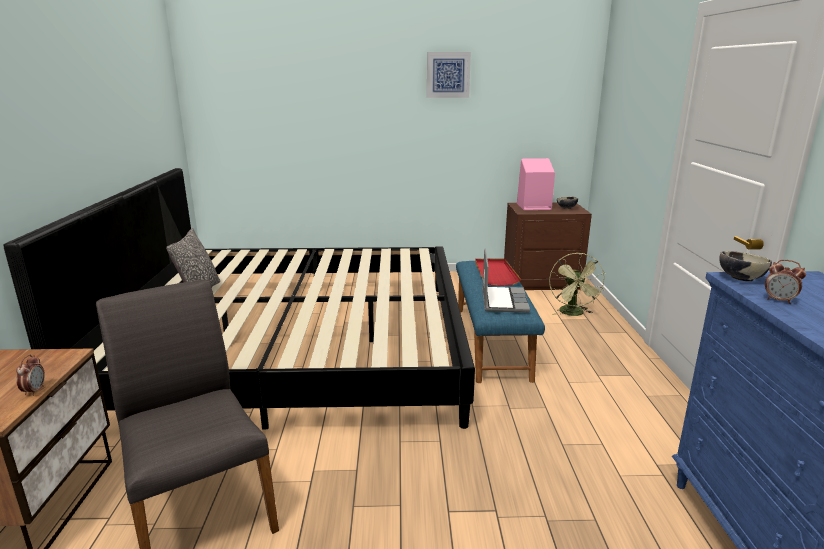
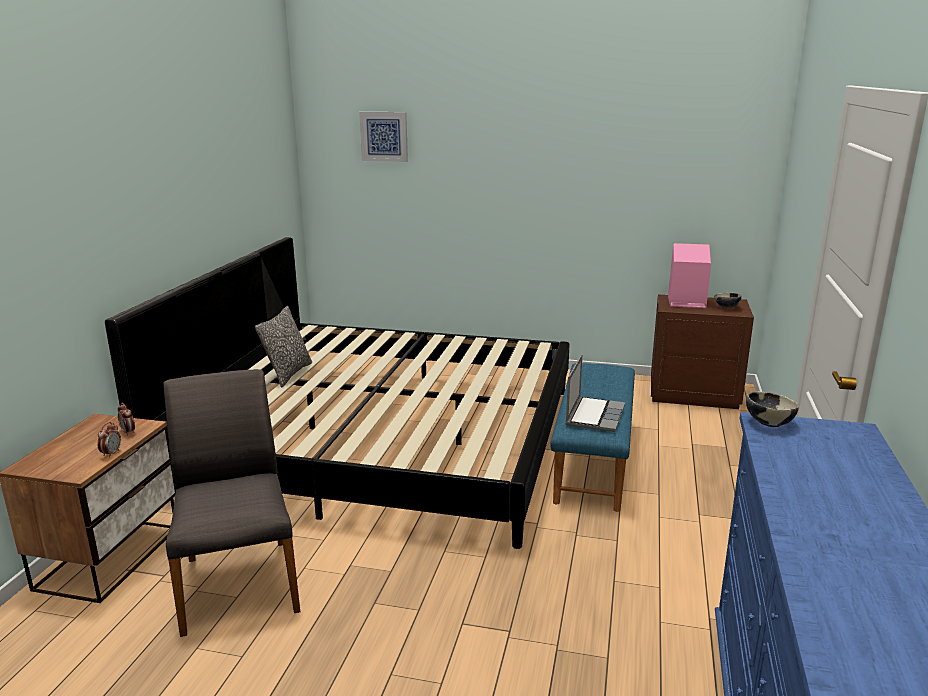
camera: 15 degrees right, 0 degrees up
picture [427,52,471,98] -> picture moved to [359,112,408,162]
red tray [475,258,521,286] -> none
green fan [549,253,606,316] -> none
alarm clock [765,260,806,304] -> alarm clock moved to [118,403,135,436]

